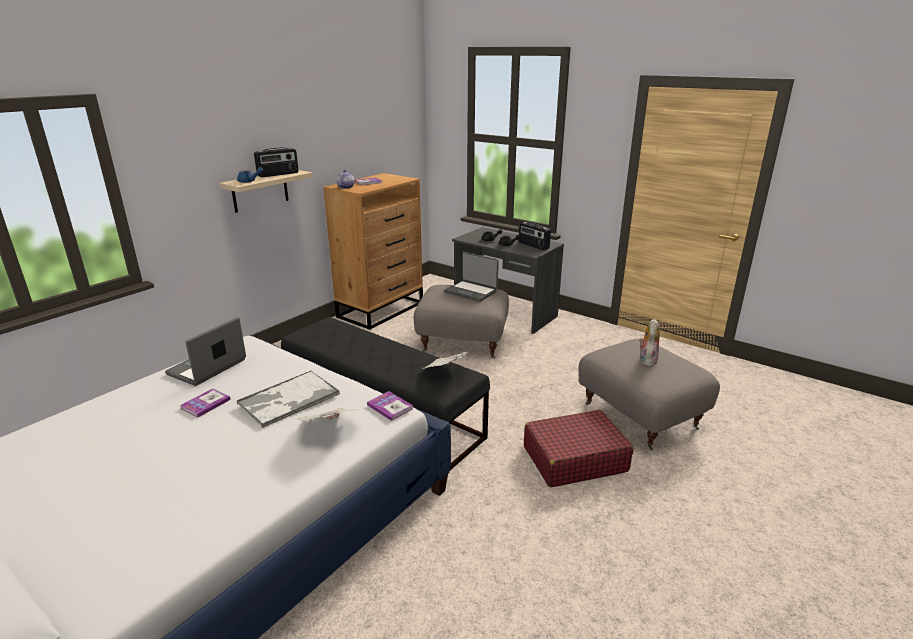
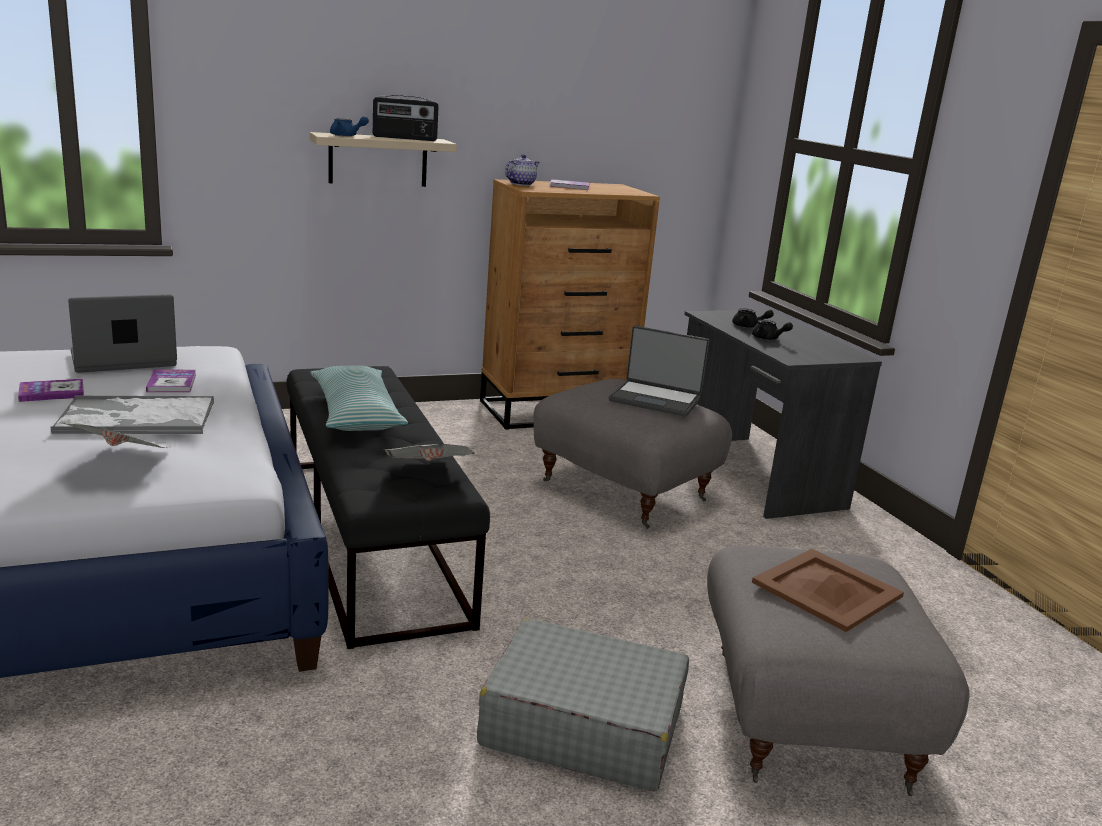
camera: 30 degrees right, 5 degrees down
book [367,391,413,421] -> book moved to [146,369,196,392]
laptop [445,252,499,302] -> laptop turned 45 degrees counterclockwise [609,326,709,417]
radio [519,222,551,250] -> none
red suitcase [524,410,634,487] -> grey suitcase [477,619,689,791]
plush toy [639,318,660,366] -> brown tray [752,549,904,632]
none -> pillow [310,365,408,431]

